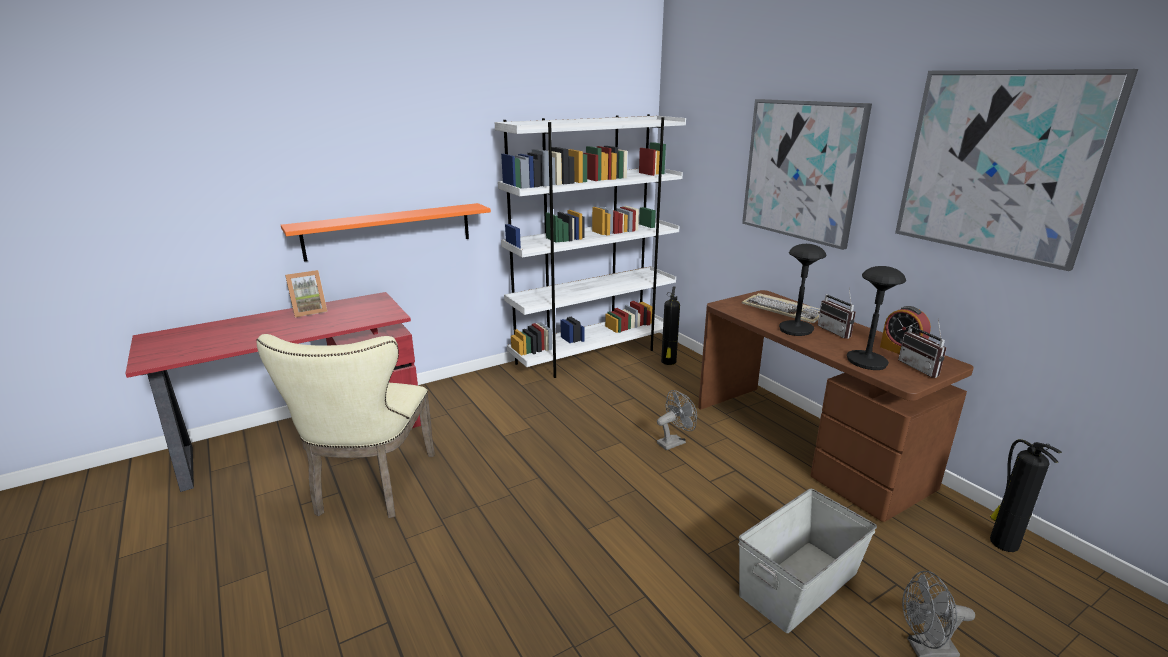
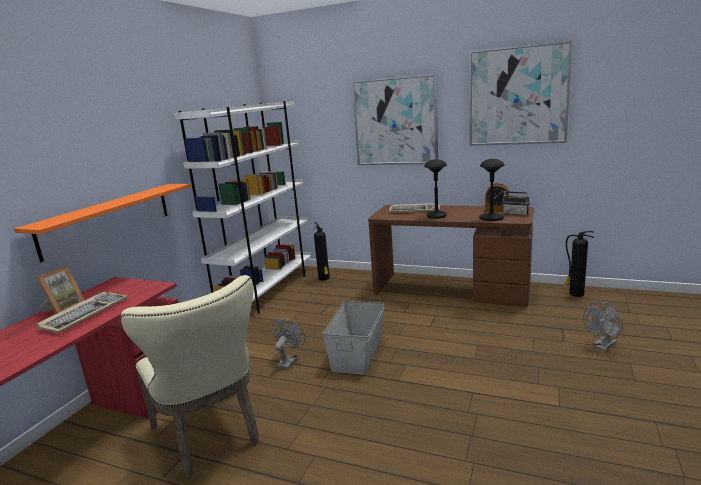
camera: 35 degrees left, 5 degrees down
grey fan [657,390,697,450] -> grey fan moved to [272,318,305,370]
grey storage box [738,489,877,633] -> grey storage box moved to [322,301,384,375]
radio [817,290,856,339] -> none
none -> keyboard [37,292,128,333]

